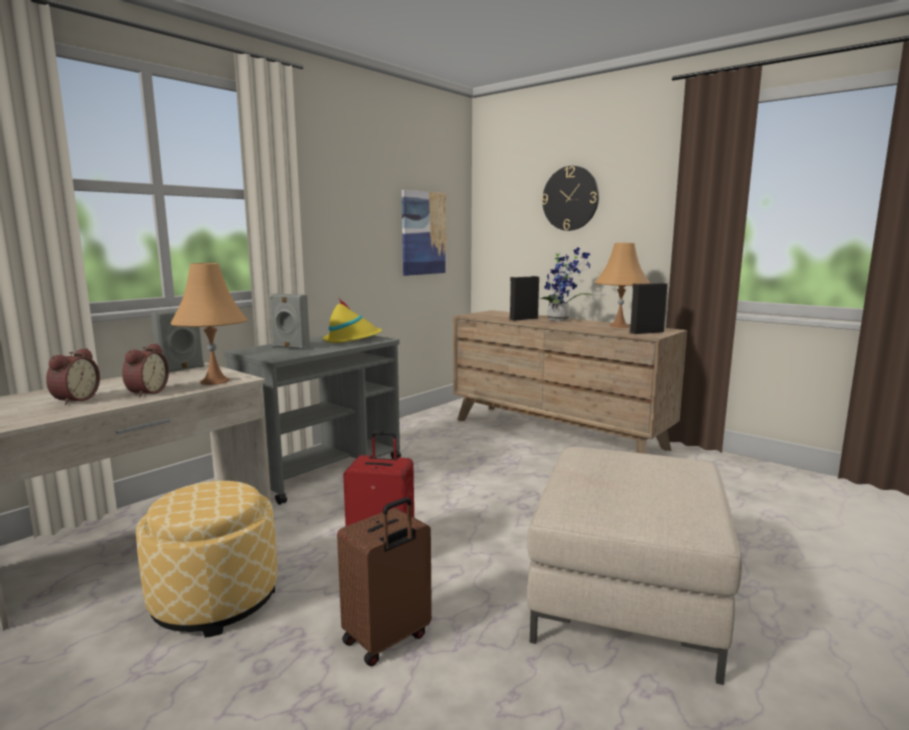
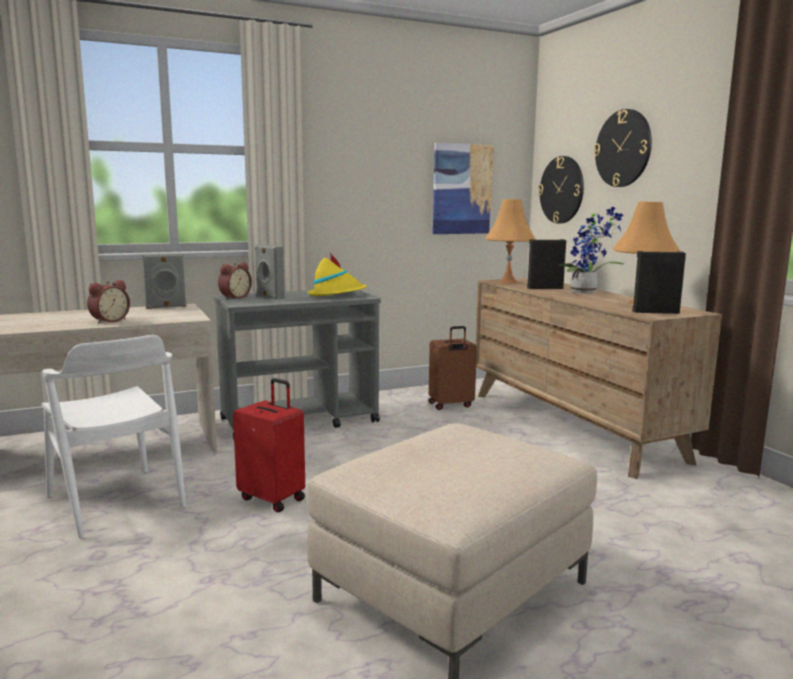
camera: 25 degrees right, 0 degrees up
alarm clock [46,348,100,405] -> alarm clock moved to [218,262,252,300]
ottoman [136,481,277,638] -> white chair [42,335,186,539]
orange table lamp [171,263,247,385] -> orange table lamp moved to [485,199,536,284]
brown suitcase [337,497,432,666] -> brown suitcase moved to [428,326,477,410]
none -> wall clock [538,156,584,224]

